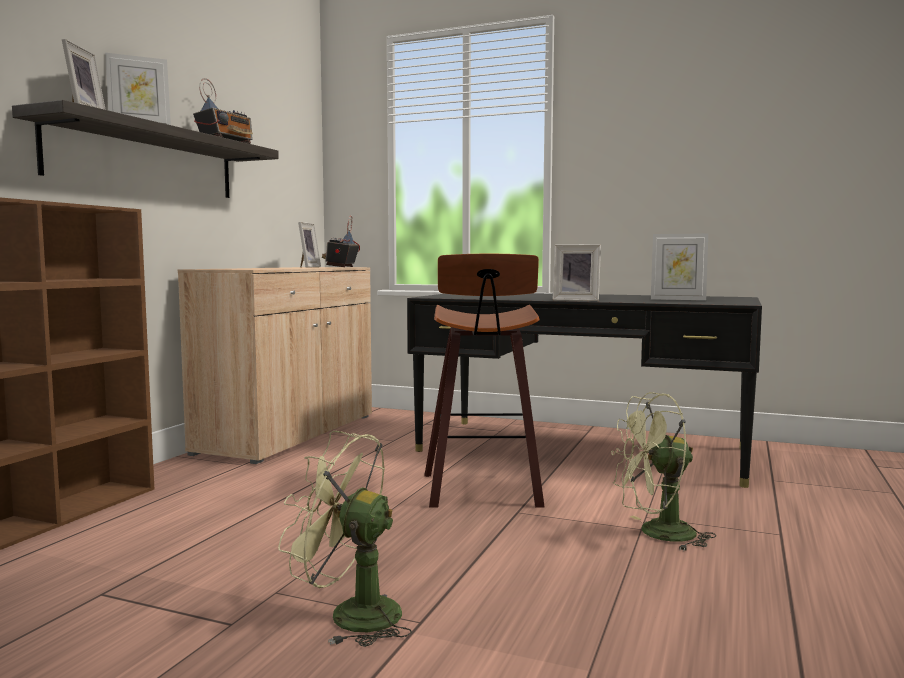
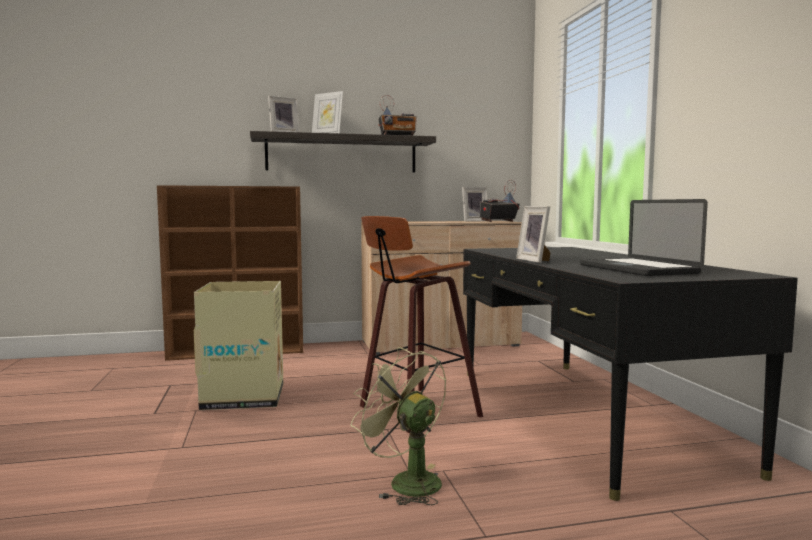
camera: 55 degrees right, 0 degrees up
green fan [278,431,412,647] -> none
picture frame [651,233,708,300] -> laptop [580,199,708,276]
none -> cardboard box [194,281,283,410]

